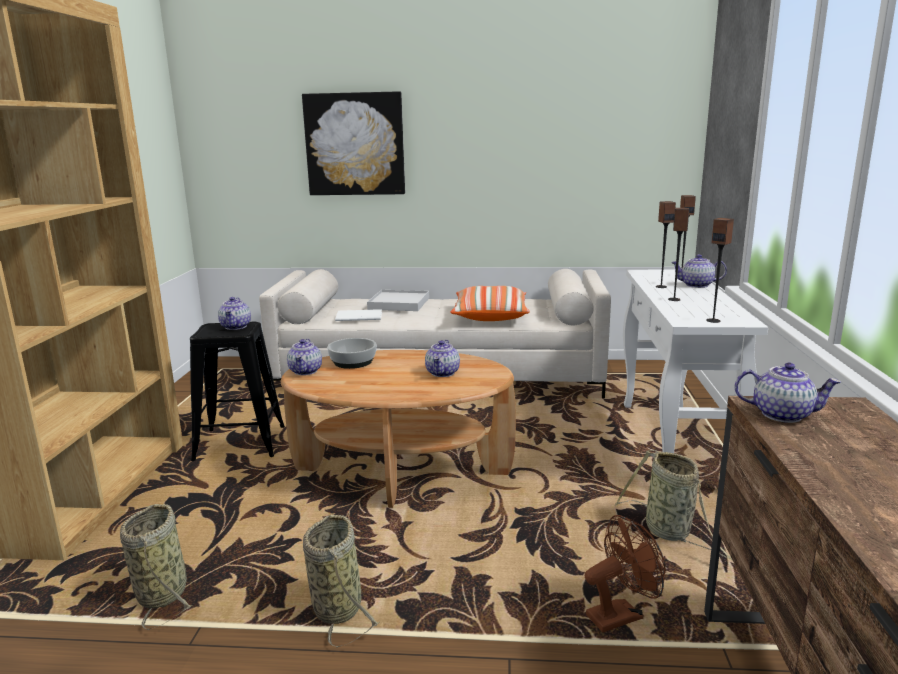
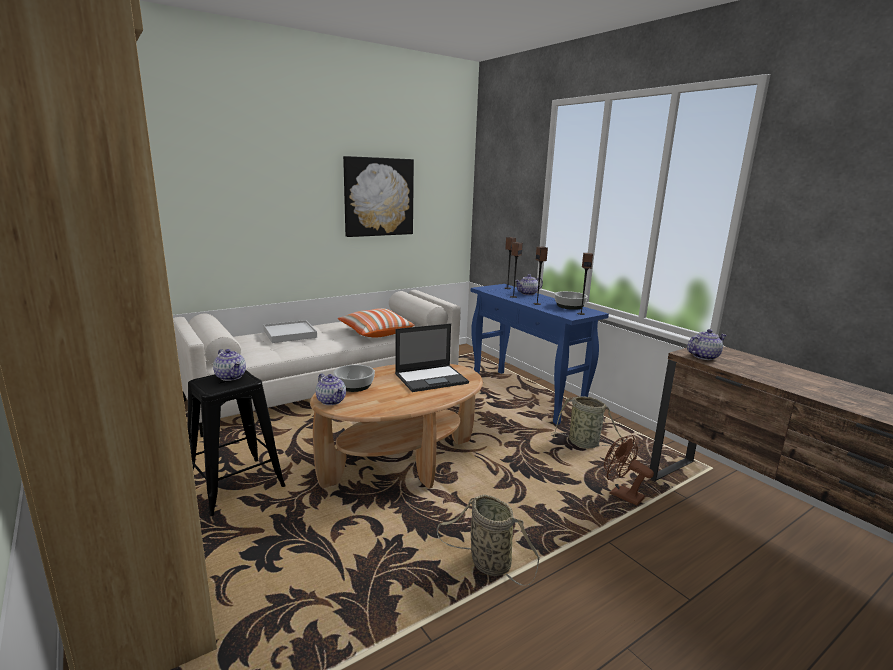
camera: 40 degrees left, 0 degrees up
basket [120,504,192,630] -> none
picture [302,91,405,195] -> picture moved to [343,156,414,237]
white book [335,309,382,321] -> none
teapot [425,340,460,377] -> laptop [395,323,469,392]
brown fan [585,515,665,632] -> brown fan turned 75 degrees counterclockwise [604,435,654,506]
white console table [623,270,768,453] -> blue console table [471,284,609,425]
none -> bowl [555,291,588,310]

